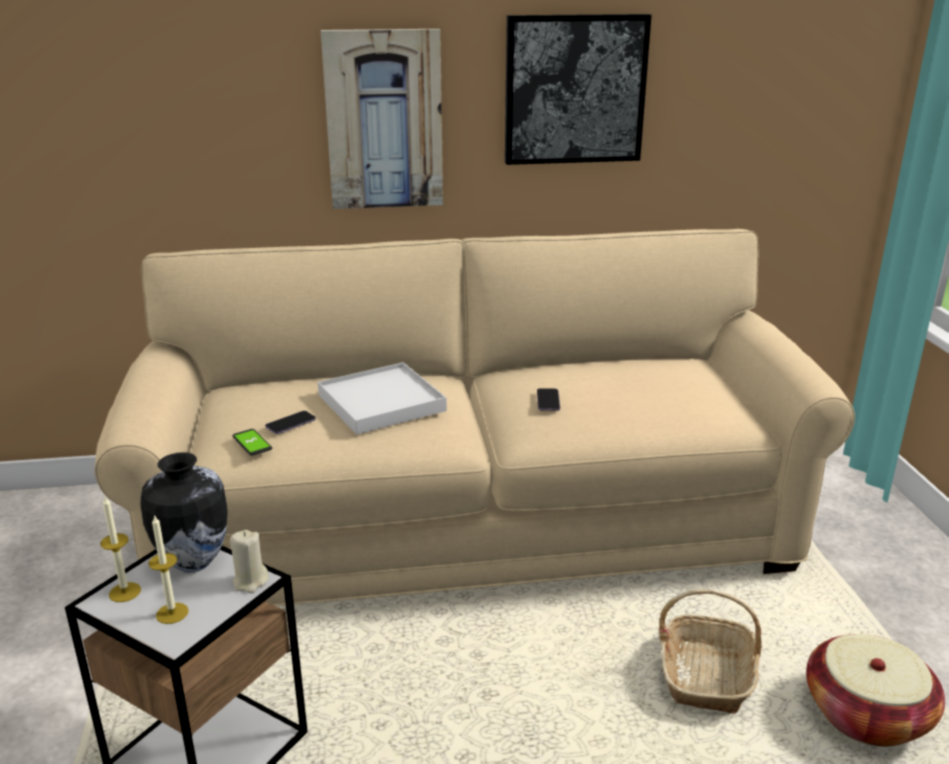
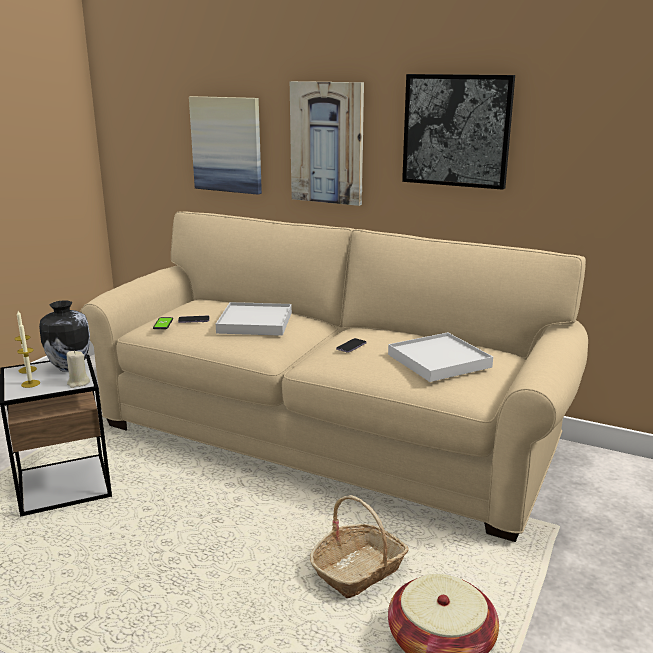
camera: 35 degrees right, 5 degrees down
none -> picture [189,96,262,195]
none -> white tray [388,332,493,382]

